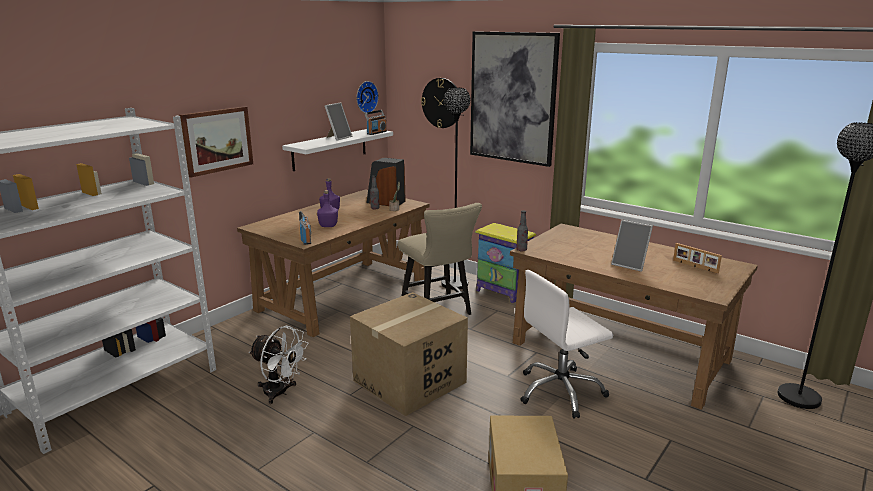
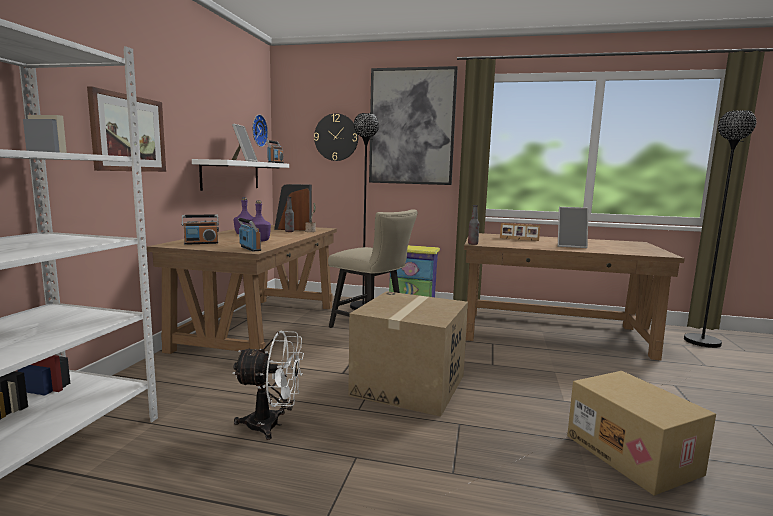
camera: 25 degrees left, 10 degrees down
white office chair [520,270,613,419] -> none
picture frame [673,243,722,274] -> picture frame moved to [500,223,540,241]
none -> radio [182,215,219,245]

